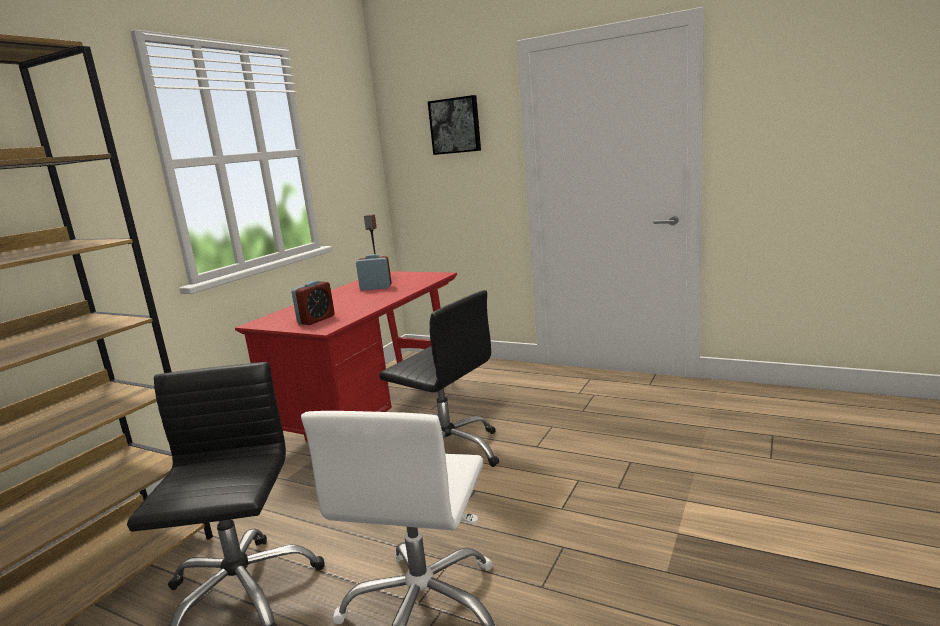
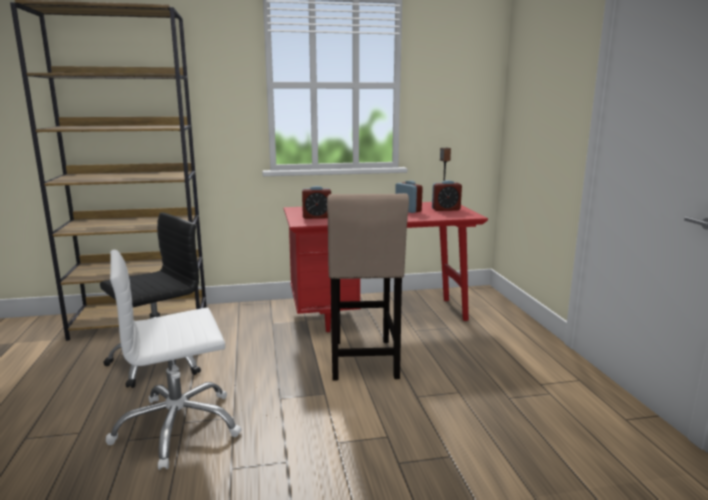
camera: 50 degrees right, 0 degrees up
black office chair [379,290,499,467] -> beige stool [327,193,409,381]
picture [428,95,481,155] -> none
none -> alarm clock [432,180,462,211]

